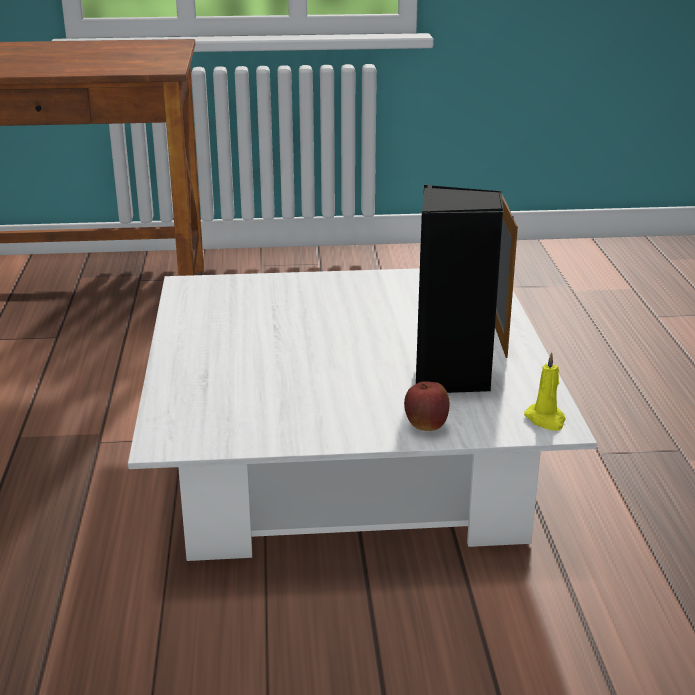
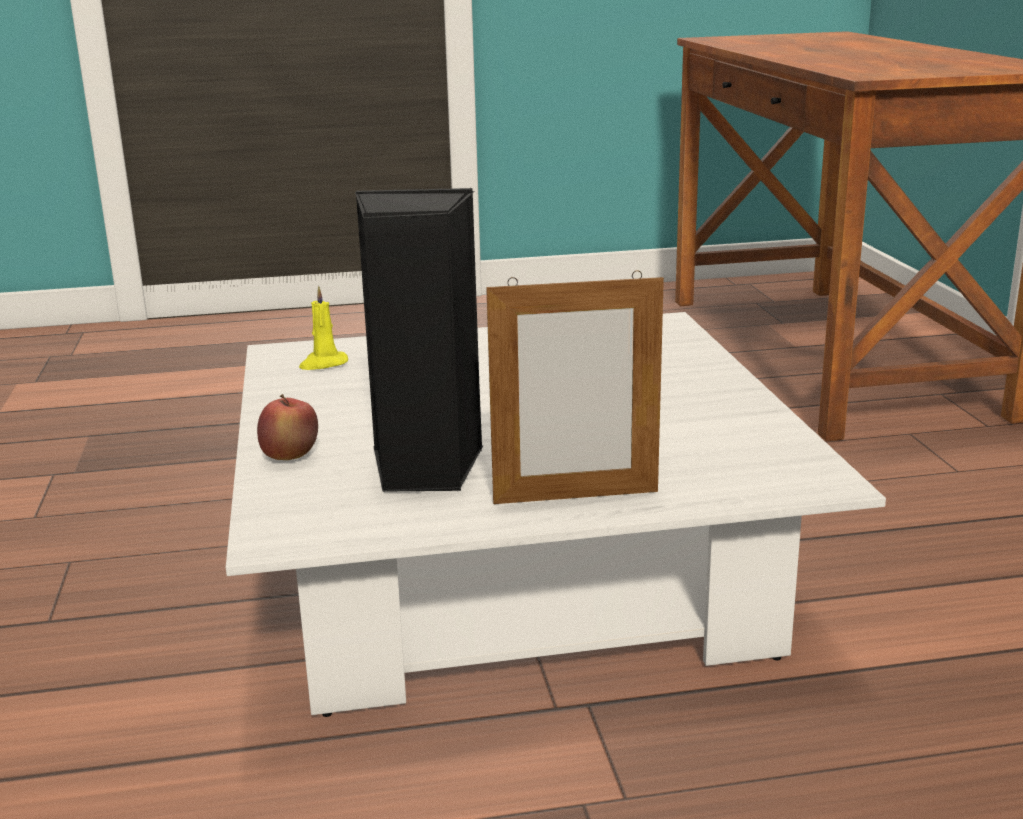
camera: 85 degrees right, 5 degrees down
yellow candle [524,352,566,431] -> yellow candle moved to [299,286,348,370]

